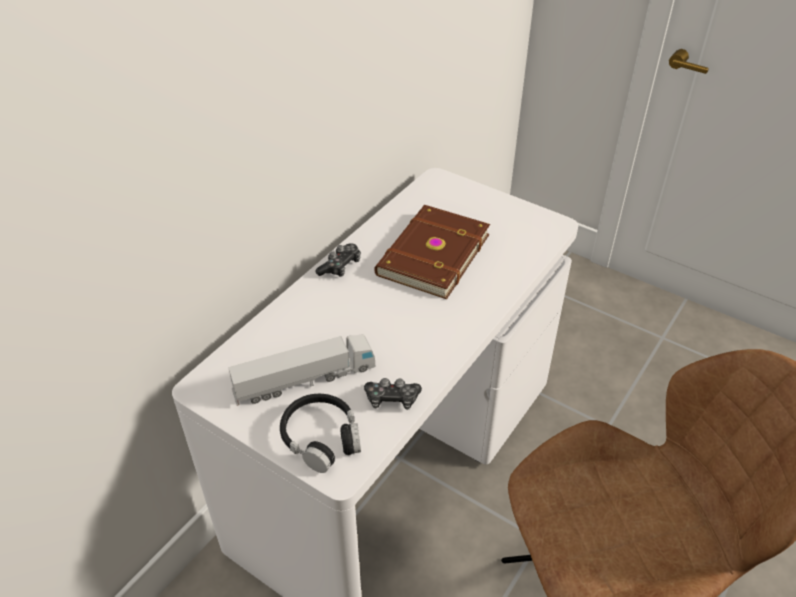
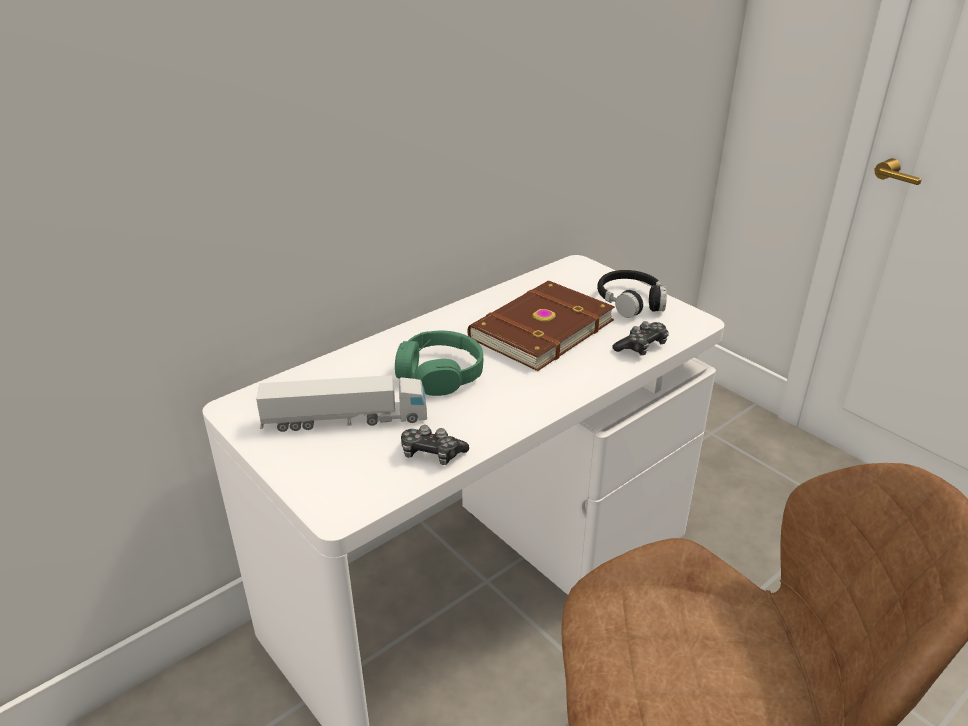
camera: 15 degrees right, 10 degrees down
black headphones [280,394,361,473] -> black headphones moved to [597,270,667,318]
game controller [315,243,361,277] -> game controller moved to [612,321,669,355]
none -> green headphones [395,331,484,396]

